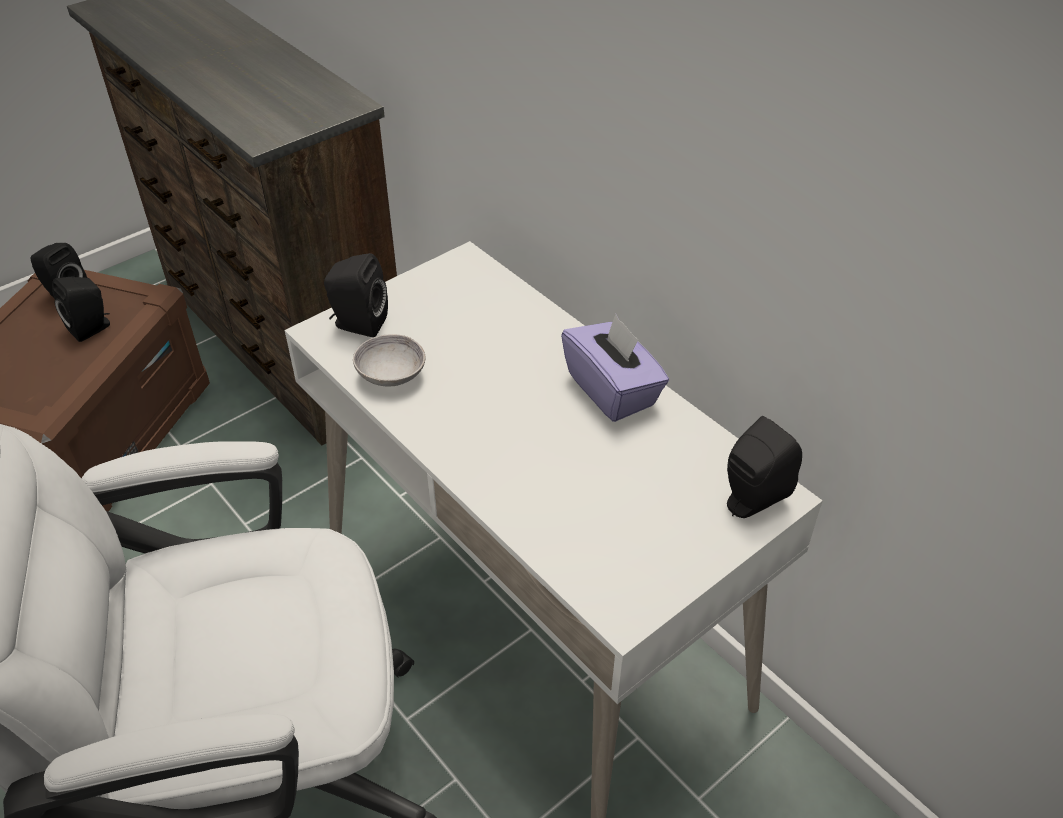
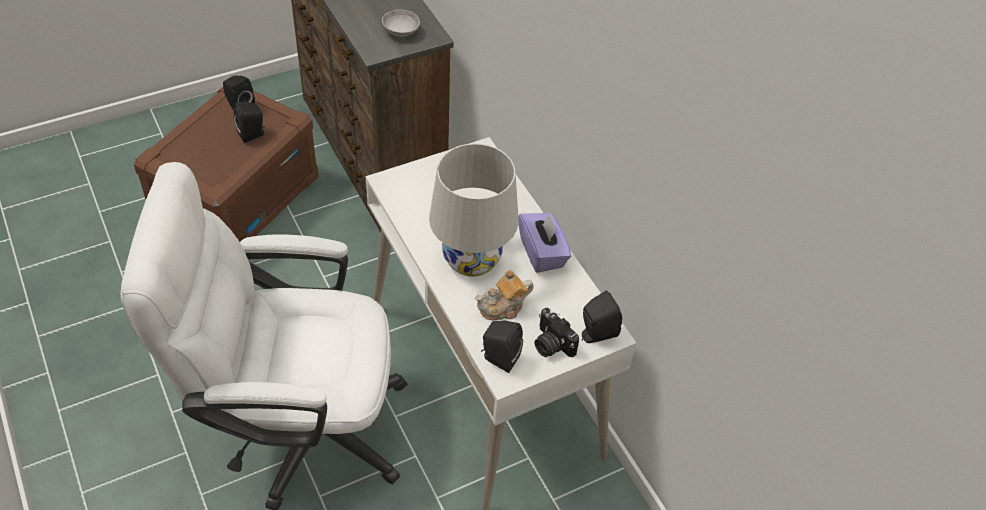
camera: 10 degrees right, 5 degrees up
black speaker [324,253,388,337] -> black speaker moved to [481,320,523,373]
grey bowl [353,334,425,387] -> grey bowl moved to [382,10,420,37]
none -> white table lamp [429,143,519,277]
none -> teapot [474,270,534,320]
none -> camera [534,308,579,357]

